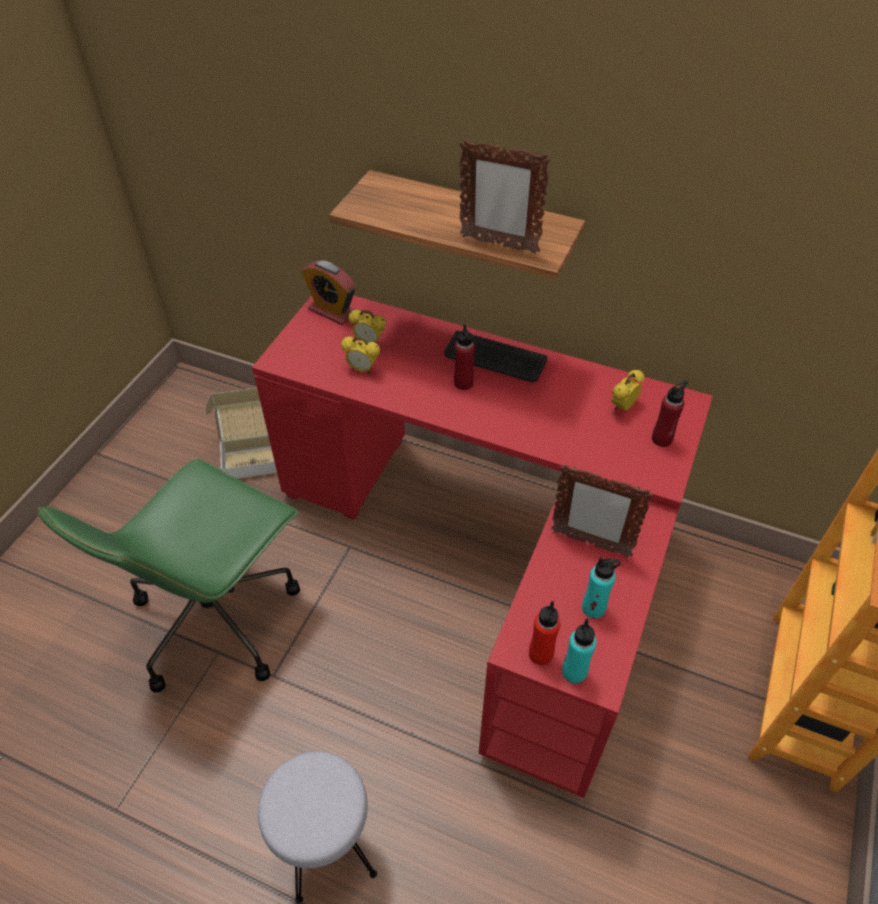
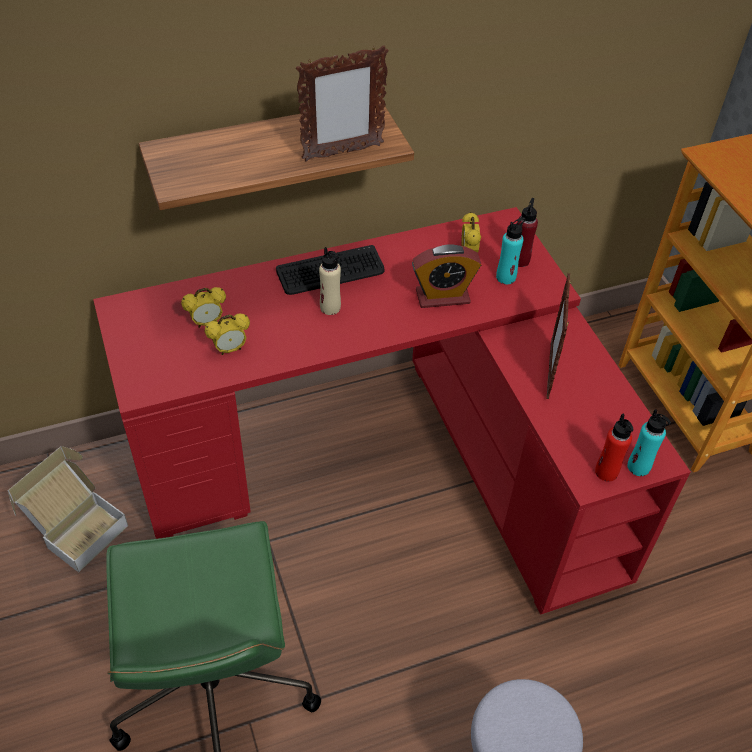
camera: 45 degrees left, 0 degrees up
alarm clock [301,260,356,325] -> alarm clock moved to [412,244,481,308]
red bottle [454,324,475,390] -> beige bottle [319,247,341,315]
picture frame [551,465,653,557] -> picture frame turned 120 degrees clockwise [546,273,571,399]
turquoise bottle [582,557,621,618] -> turquoise bottle moved to [496,217,526,284]

